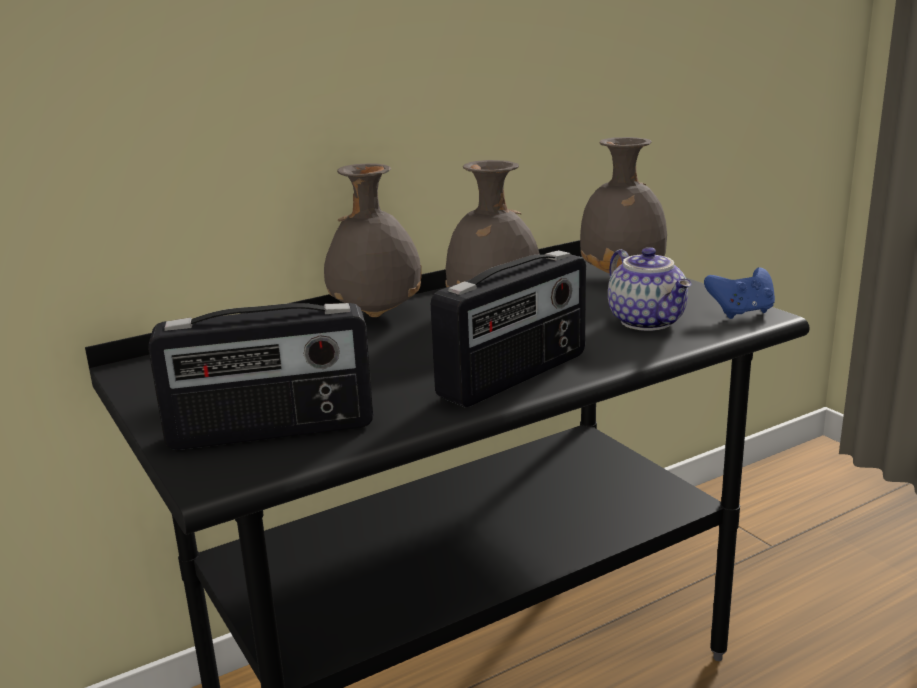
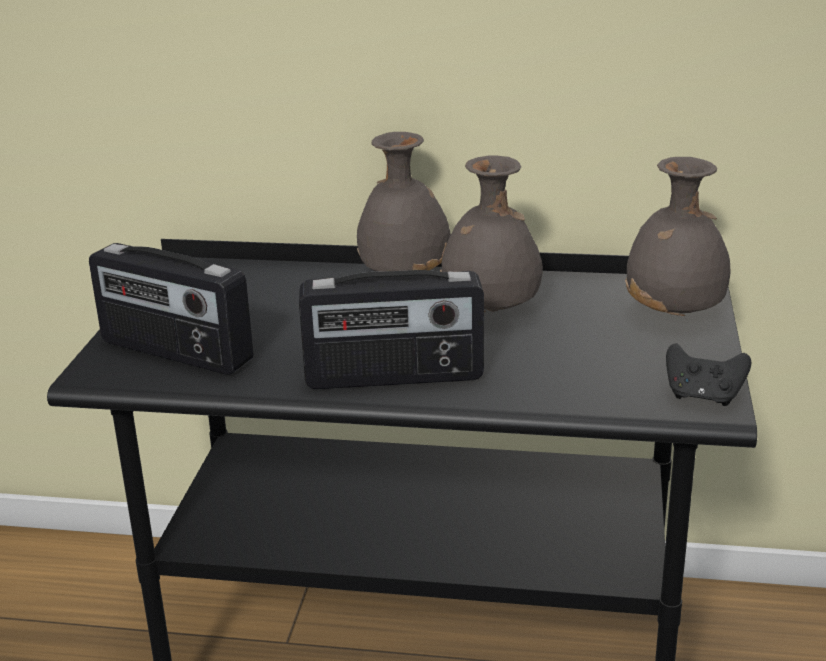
camera: 40 degrees right, 5 degrees up
teapot [608,247,691,331] -> none
blue game controller [704,267,775,319] -> black game controller [666,343,751,406]

